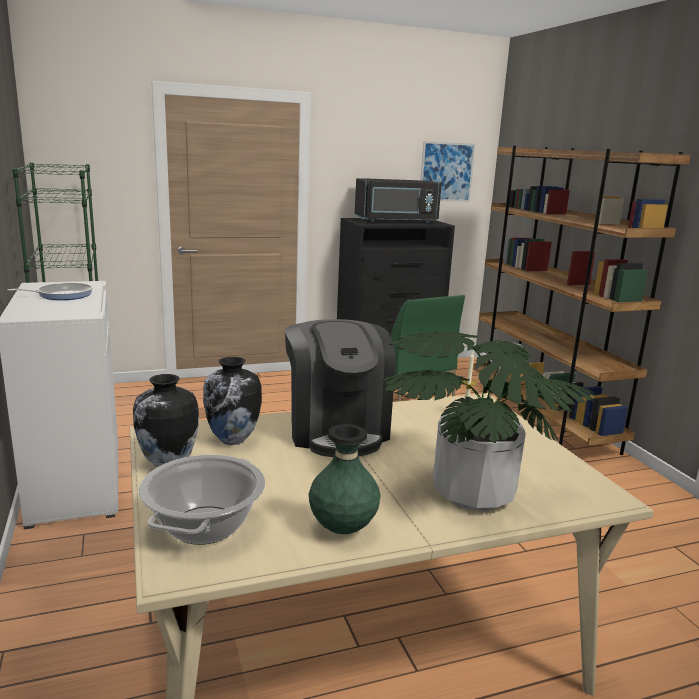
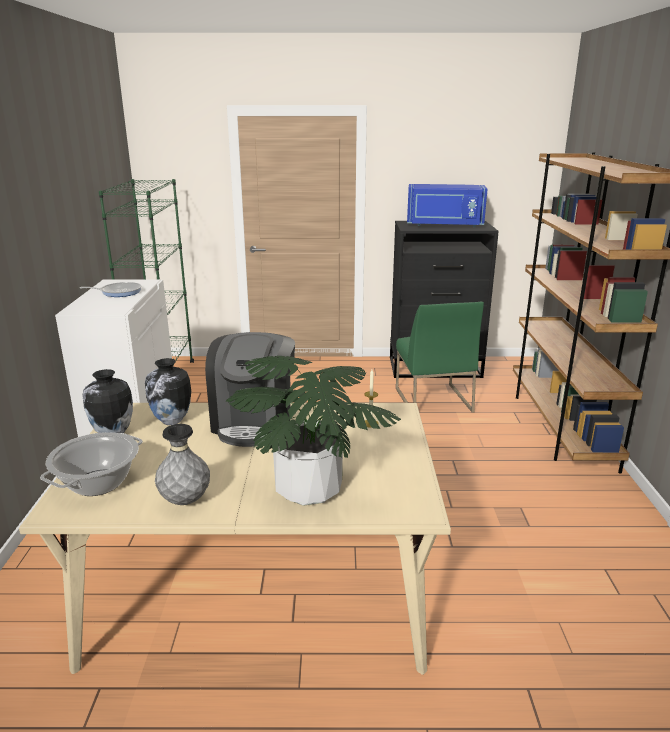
camera: 20 degrees right, 5 degrees up
green vase [309,424,381,534] -> grey vase [155,424,210,505]
black microwave [355,178,442,223] -> blue microwave [407,184,488,227]
picture [421,141,476,202] -> none

